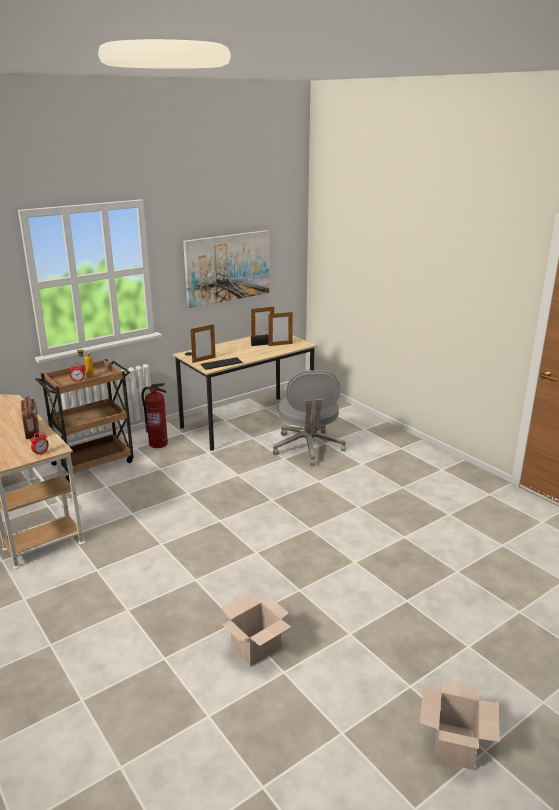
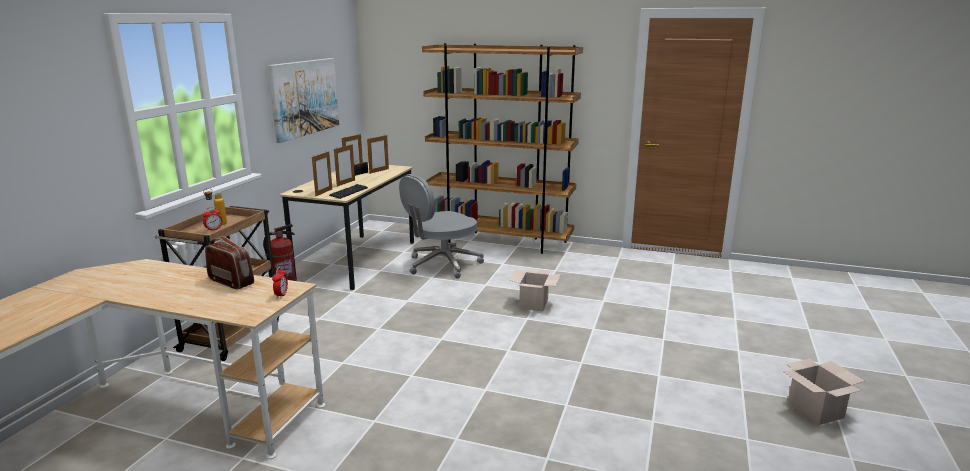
camera: 35 degrees left, 5 degrees down
cardboard box [221,593,291,667] -> cardboard box moved to [509,268,560,311]
grey office chair [273,370,346,466] -> grey office chair turned 90 degrees clockwise [399,174,484,279]
none -> picture frame [334,144,355,187]
none -> brown bookcase [422,43,583,254]

